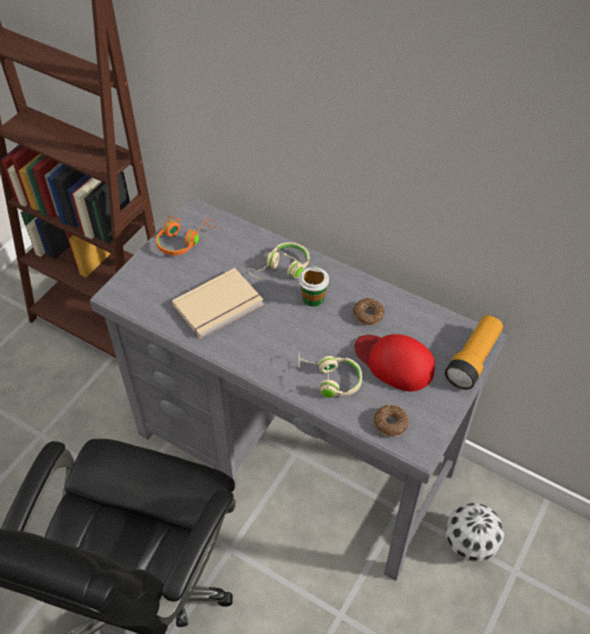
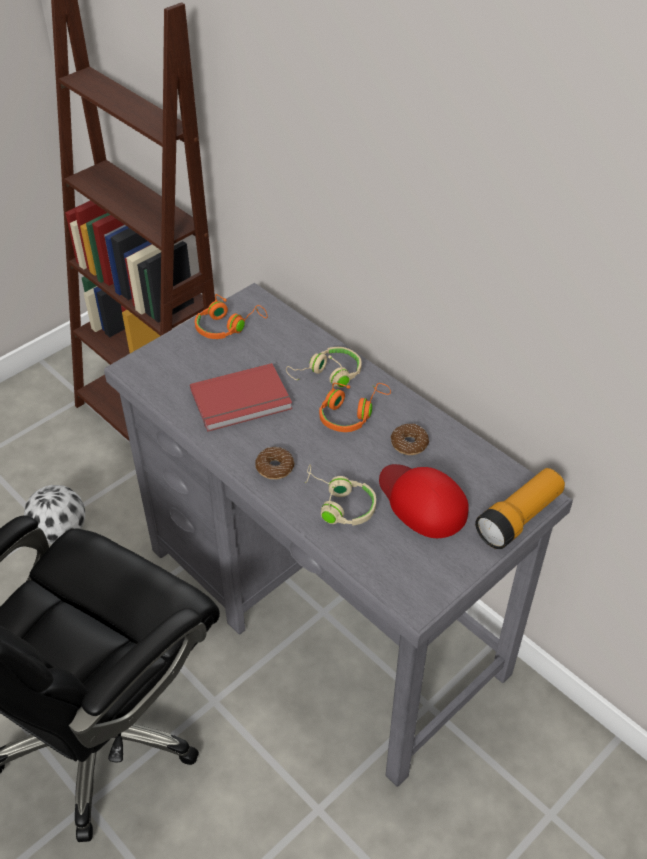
camera: 15 degrees right, 5 degrees down
beige book [172,268,264,339] -> red book [190,363,292,432]
cup [299,266,329,307] -> orange headphones [319,383,391,432]
donut [374,405,409,437] -> donut moved to [255,447,294,480]
football [445,503,504,562] -> football moved to [24,485,85,544]

